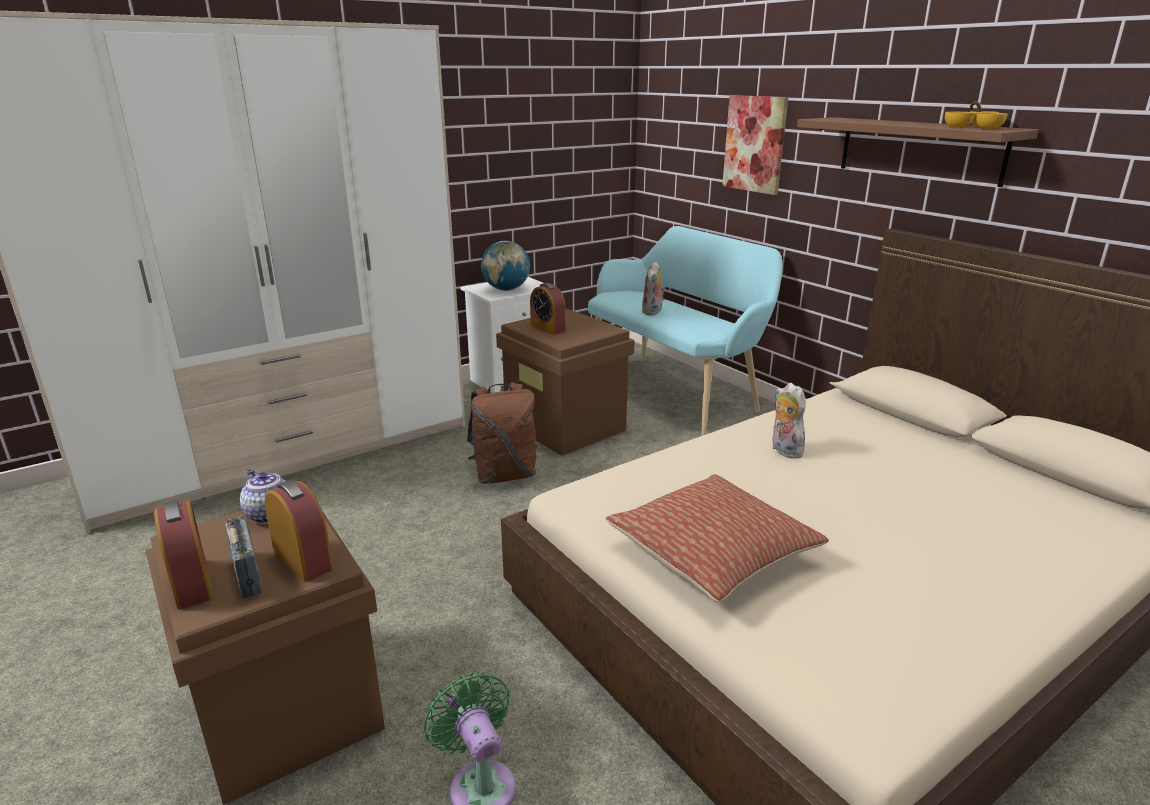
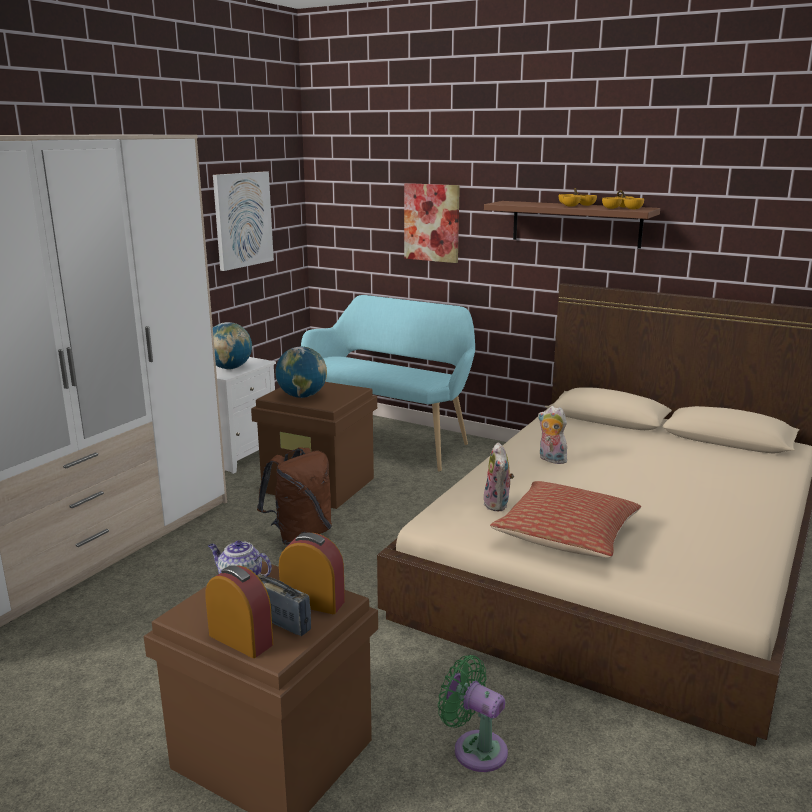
camera: 25 degrees left, 5 degrees down
alarm clock [530,283,566,335] -> globe [275,347,327,398]
plush toy [642,261,666,315] -> plush toy moved to [484,442,514,511]
none -> picture [213,171,274,271]
none -> bowl [559,188,597,207]

